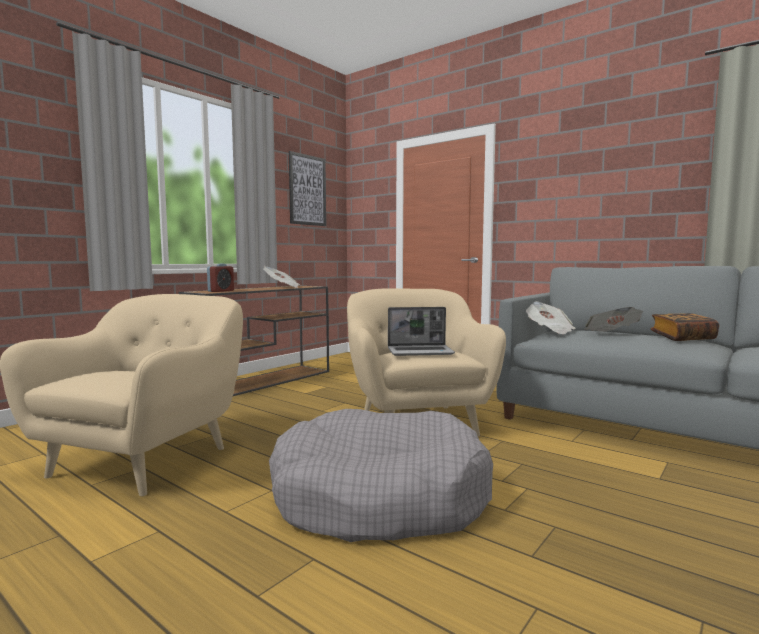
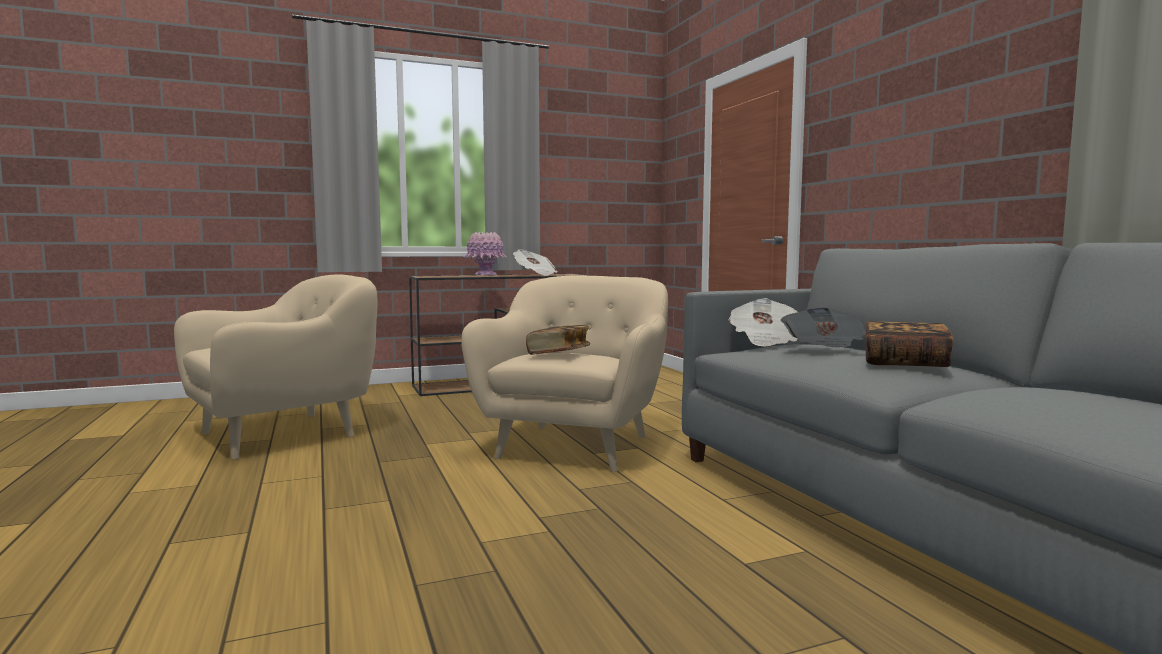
camera: 30 degrees right, 0 degrees up
alarm clock [207,264,234,292] -> none
grey dog bed [269,409,493,542] -> none
picture [289,151,326,226] -> none
laptop [388,307,455,356] -> book [526,325,590,355]
none -> pink vase [463,232,507,275]

